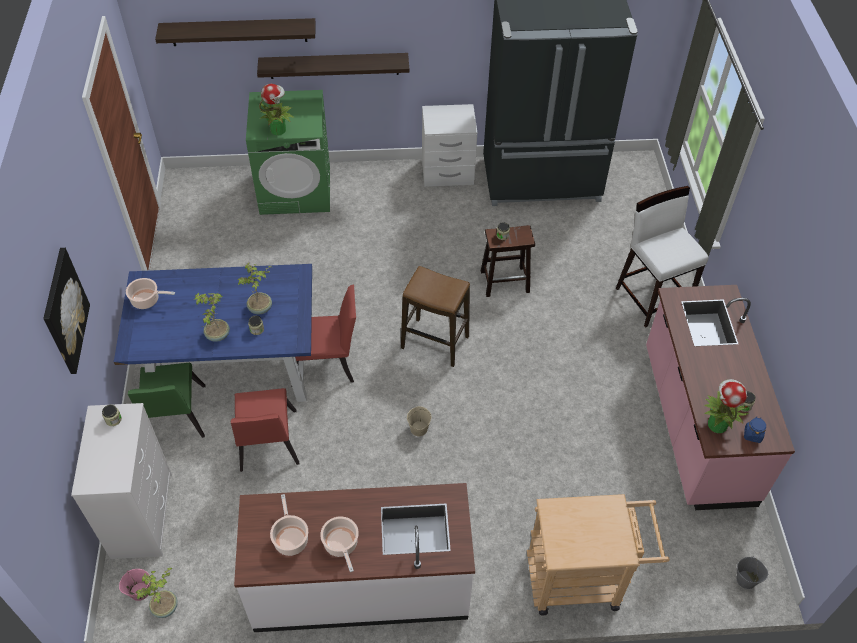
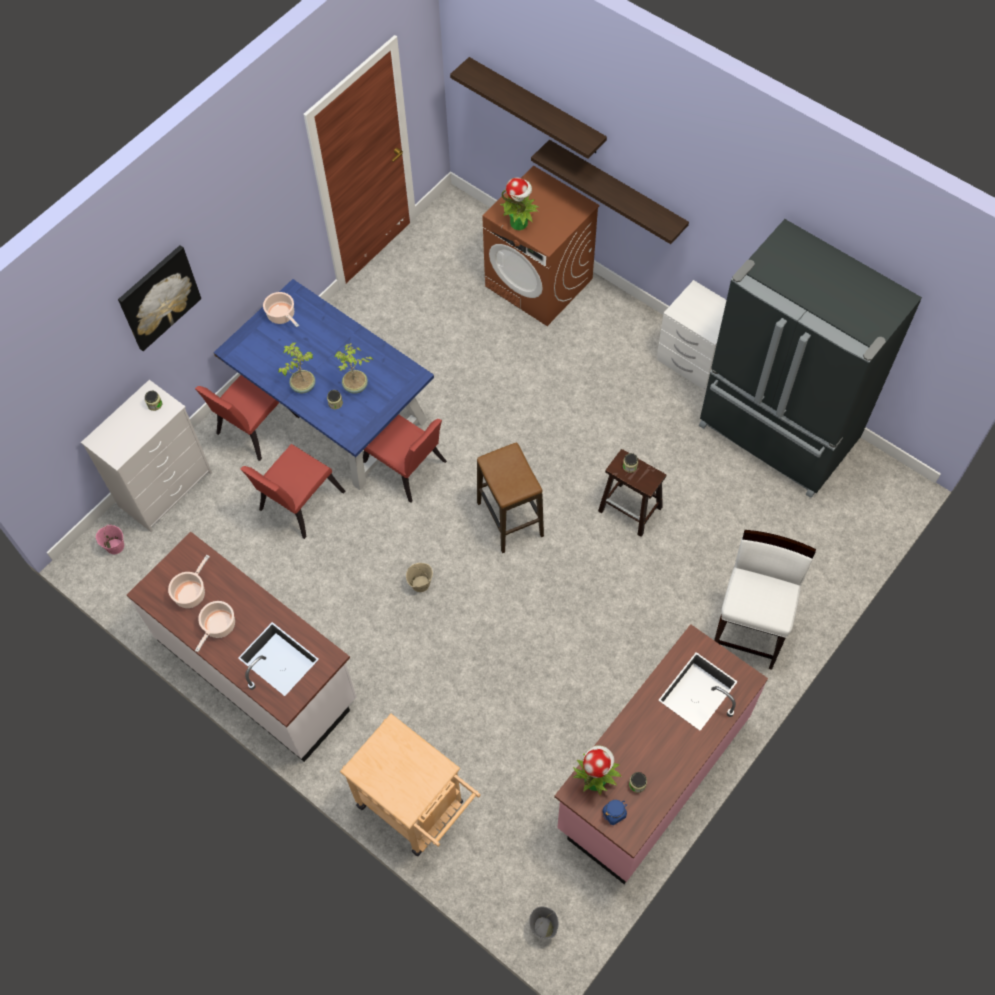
camera: 45 degrees right, 10 degrees up
green chair [128,363,205,438] -> red chair [195,375,299,461]
potted plant [136,568,178,618] -> none
green washing machine [246,90,330,215] -> brown washing machine [482,166,600,326]

